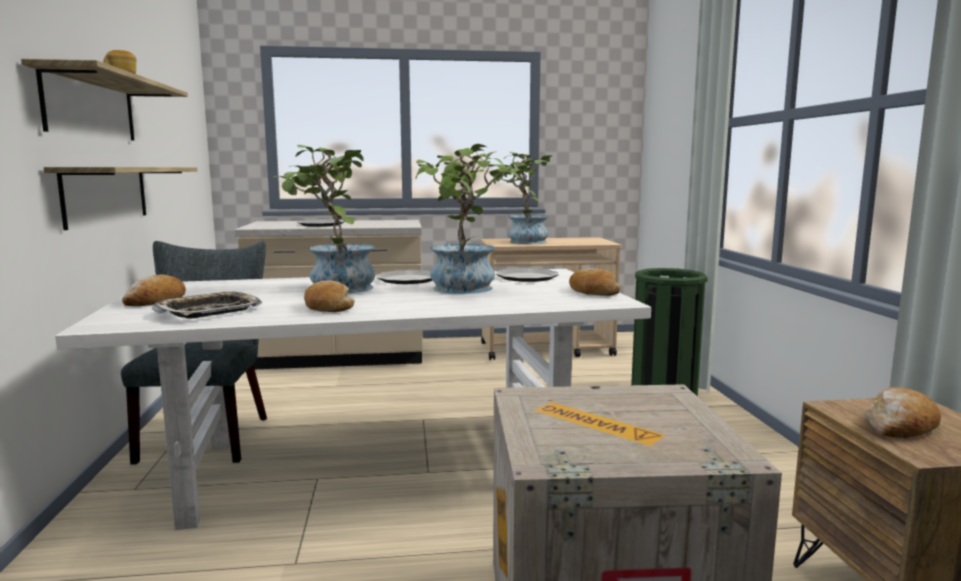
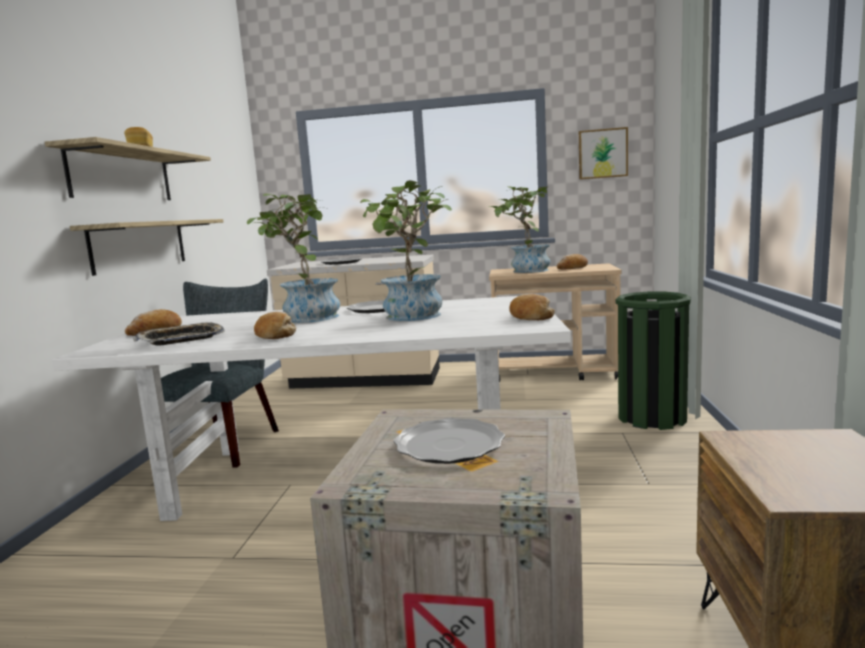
camera: 15 degrees right, 0 degrees up
plate [496,268,559,282] -> plate moved to [393,418,505,464]
bread [865,387,941,438] -> bread moved to [557,254,588,270]
none -> picture [579,127,628,180]

